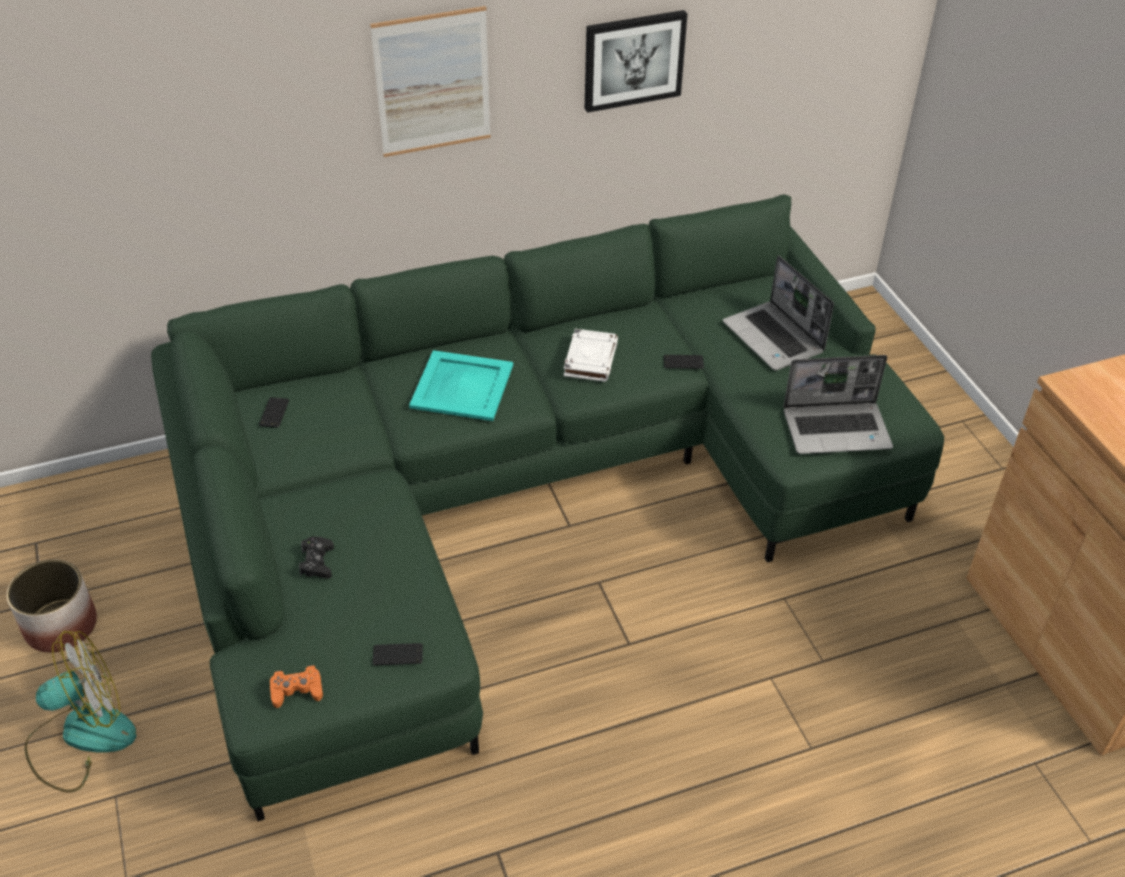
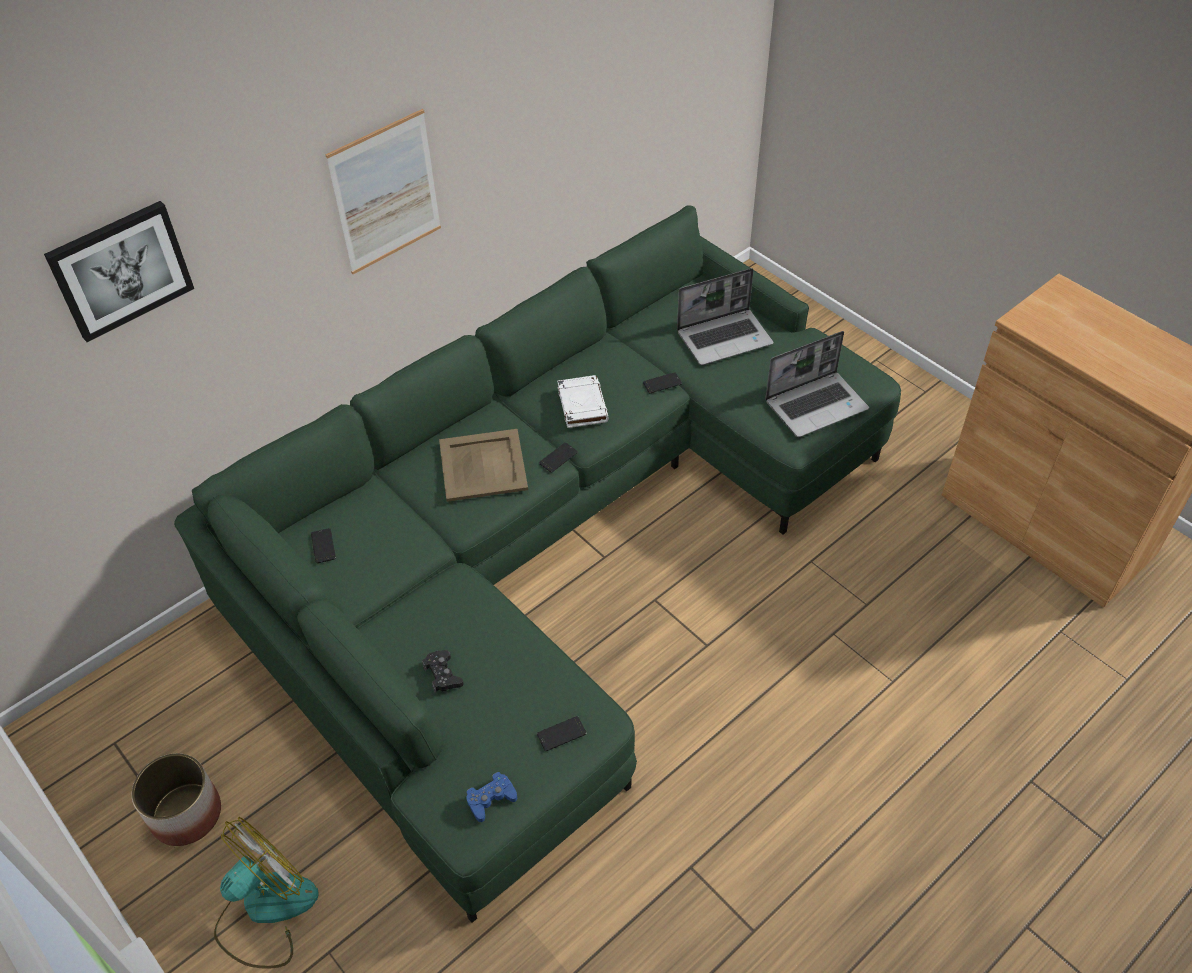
camera: 20 degrees left, 5 degrees up
orange game controller [270,665,323,708] -> blue game controller [466,772,517,822]
turquoise tray [409,350,513,421] -> beige tray [439,429,528,502]
picture [585,10,687,113] -> picture moved to [44,201,194,342]
laptop [723,255,834,370] -> laptop turned 60 degrees counterclockwise [677,268,774,365]
none -> phone [539,443,578,472]

